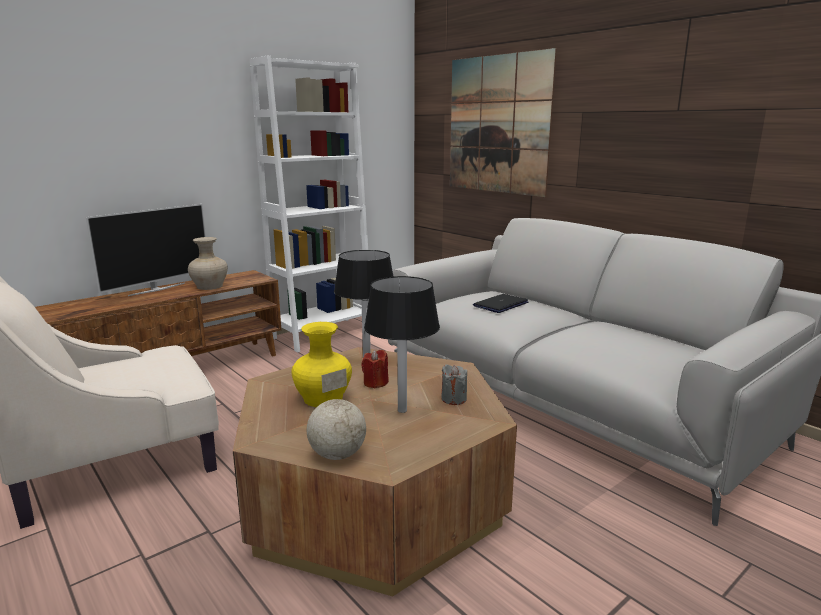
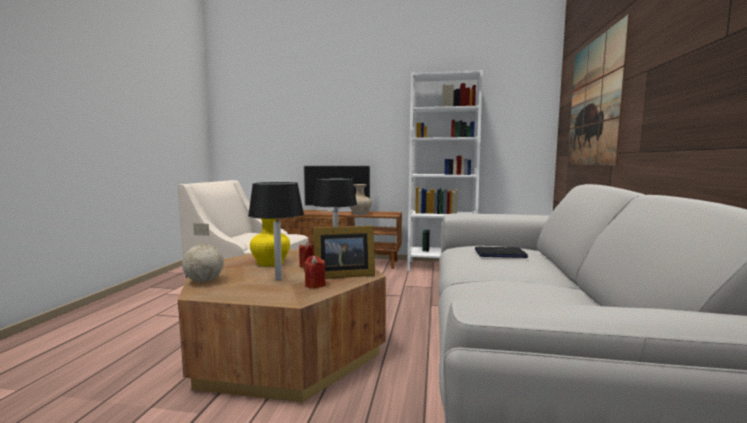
camera: 50 degrees right, 10 degrees down
grey candle [441,364,467,405] -> red candle [303,256,326,288]
none -> picture frame [313,226,375,279]

